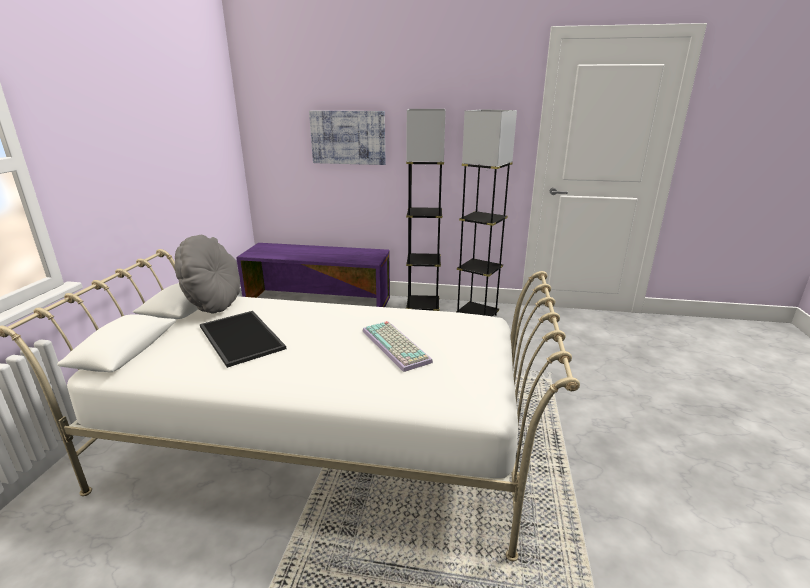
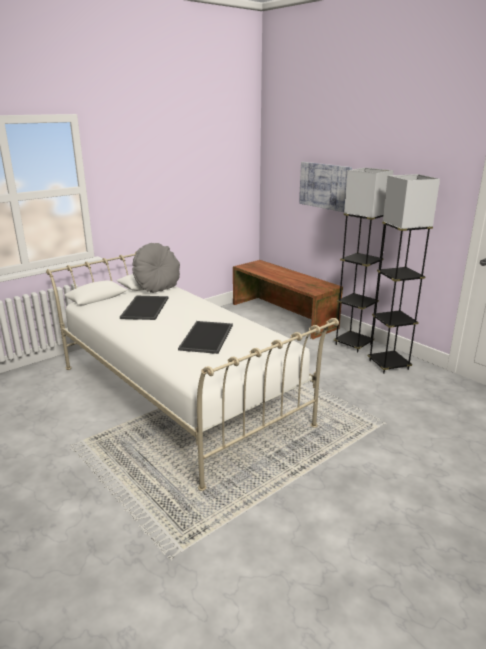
camera: 40 degrees right, 0 degrees up
purple bench [236,243,390,307] -> brown bench [233,260,343,339]
keyboard [363,321,433,372] -> tray [178,321,233,354]

